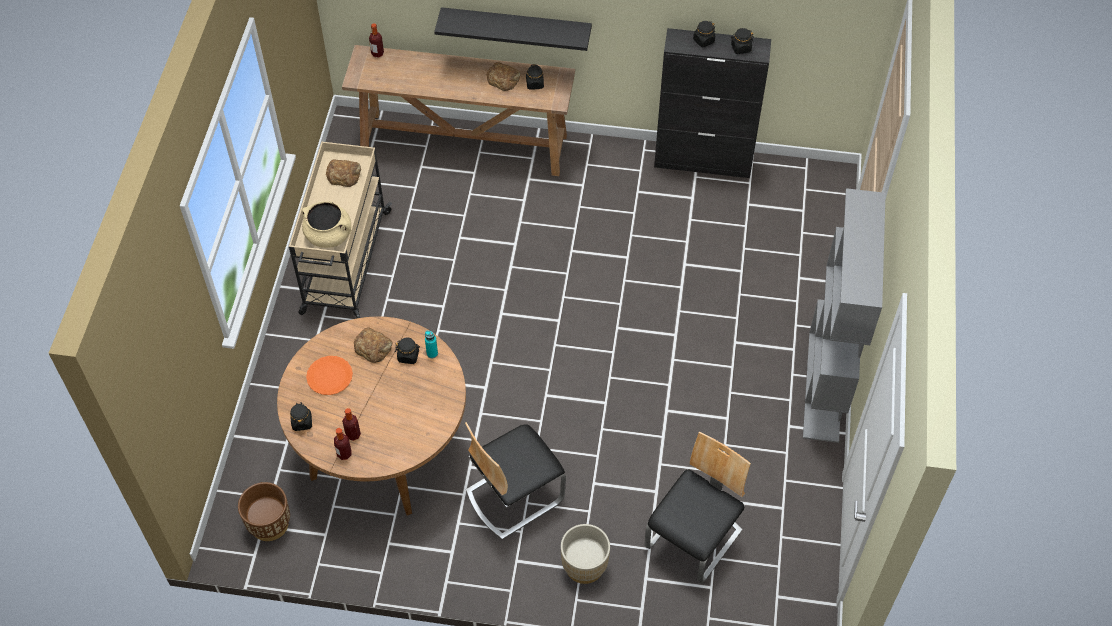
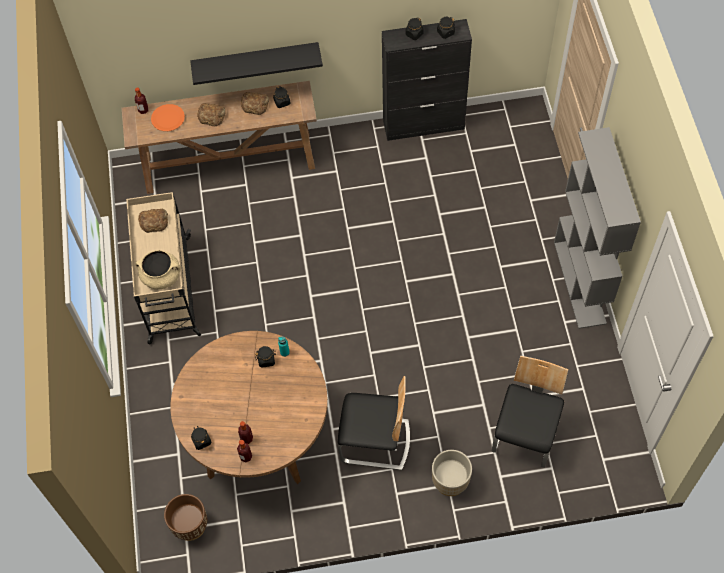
camera: 15 degrees left, 5 degrees up
orange plate [306,356,353,395] -> orange plate moved to [151,104,185,131]
bread [354,327,392,363] -> bread moved to [197,103,226,127]
chair [465,422,566,540] -> chair turned 120 degrees counterclockwise [338,376,410,470]

